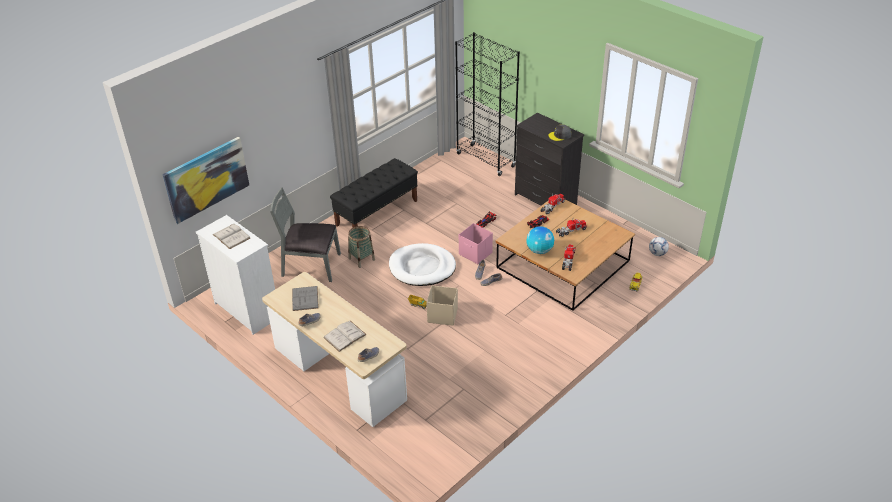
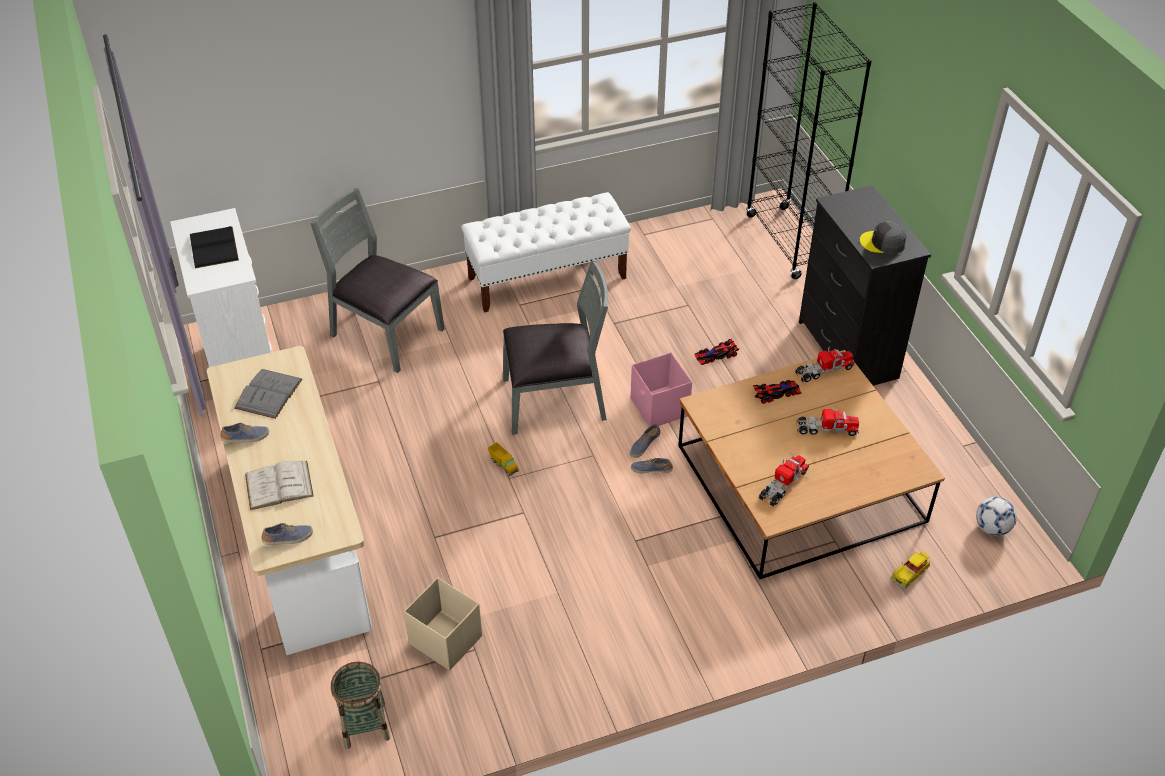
camera: 25 degrees right, 5 degrees up
picture [162,137,249,224] -> none
white book [212,223,250,249] -> black book [190,226,239,268]
black bench [330,158,418,228] -> white bench [461,192,631,313]
basket [348,226,375,268] -> basket moved to [331,662,390,749]
white dog bed [389,243,456,286] -> grey chair [503,259,608,435]
beige storage box [427,285,458,326] -> beige storage box moved to [404,577,482,671]
globe [526,226,554,254] -> none

